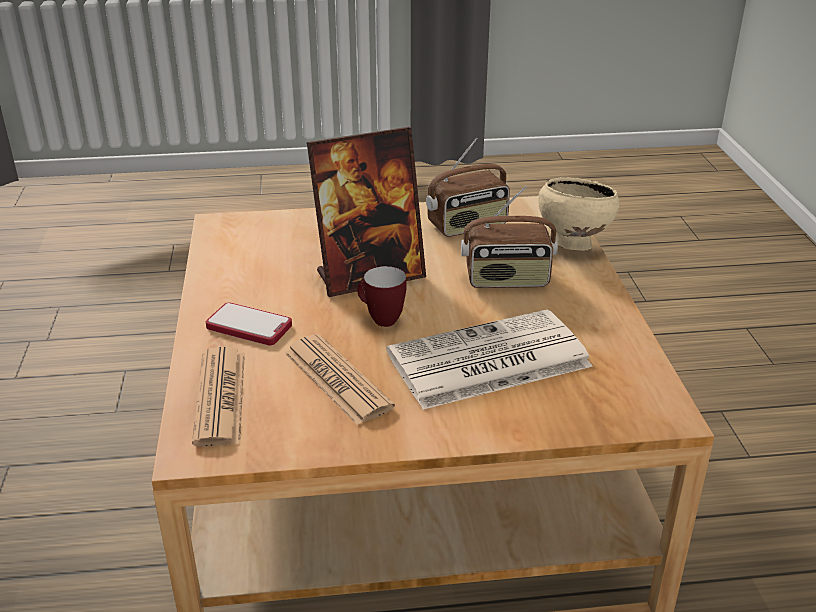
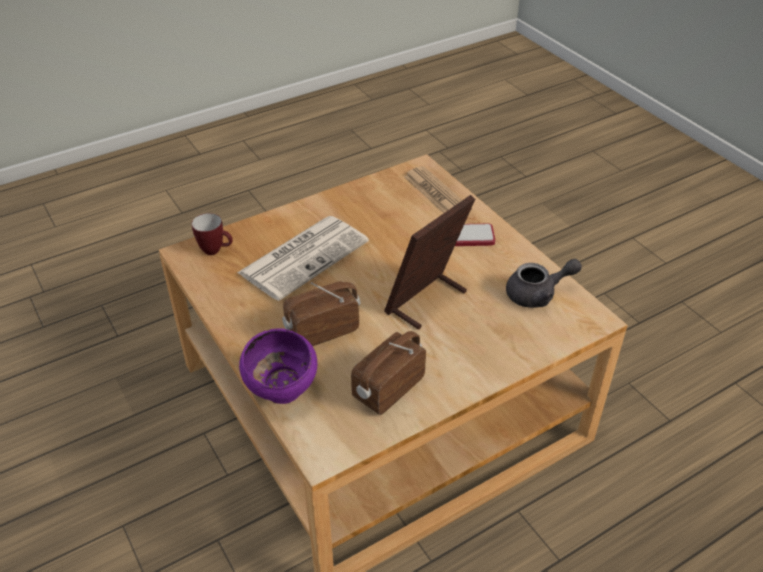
camera: 155 degrees right, 10 degrees up
newspaper [285,334,395,425] -> none
mug [357,266,407,327] -> mug moved to [192,213,233,255]
beige bowl [538,177,619,251] -> purple bowl [239,328,317,404]
none -> grey teapot [506,259,582,308]

